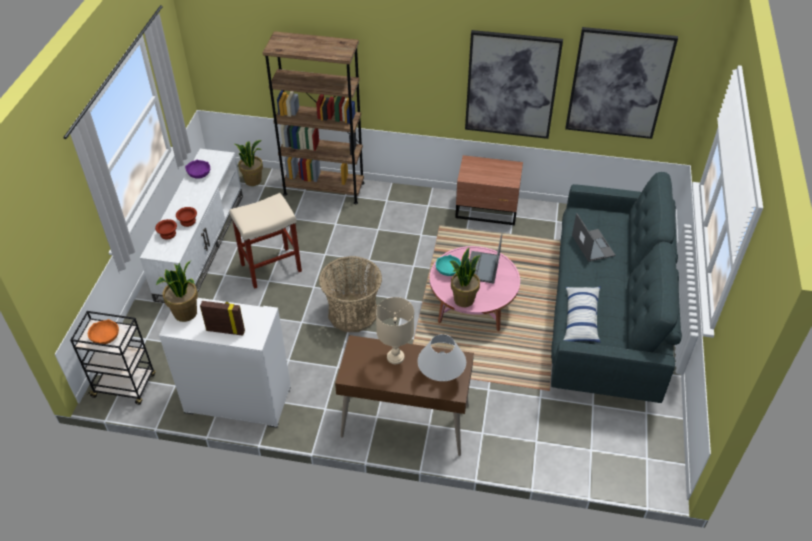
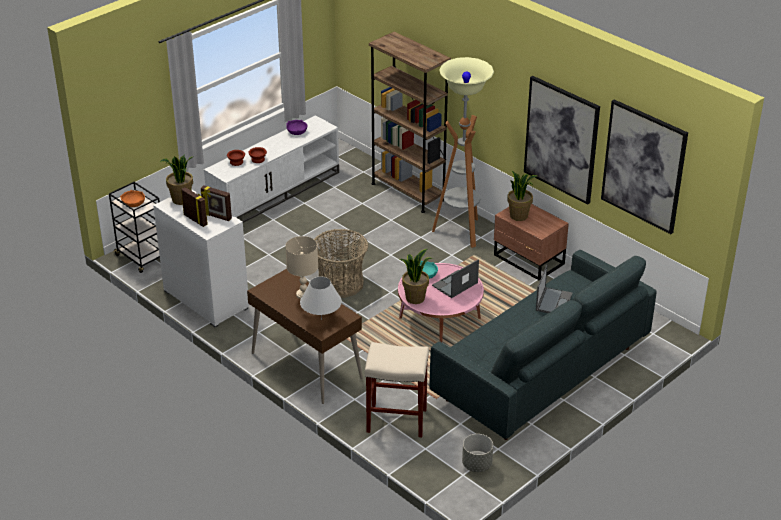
camera: 35 degrees right, 10 degrees down
beige stool [229,193,302,289] -> beige stool moved to [365,342,429,437]
potted plant [235,140,263,186] -> potted plant moved to [507,170,537,221]
pillow [563,286,601,343] -> none
none -> picture frame [201,185,232,221]
none -> floor lamp [432,57,494,248]
none -> grey planter [462,434,493,472]

